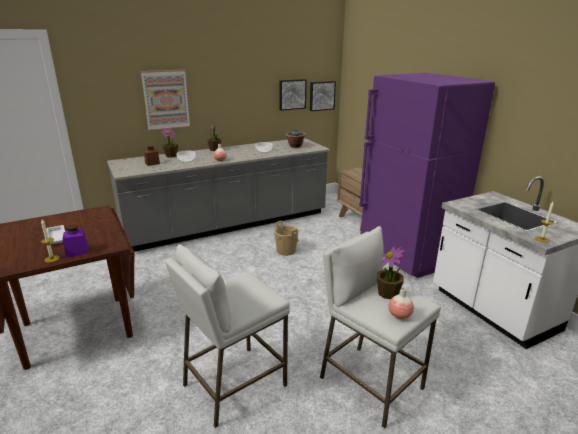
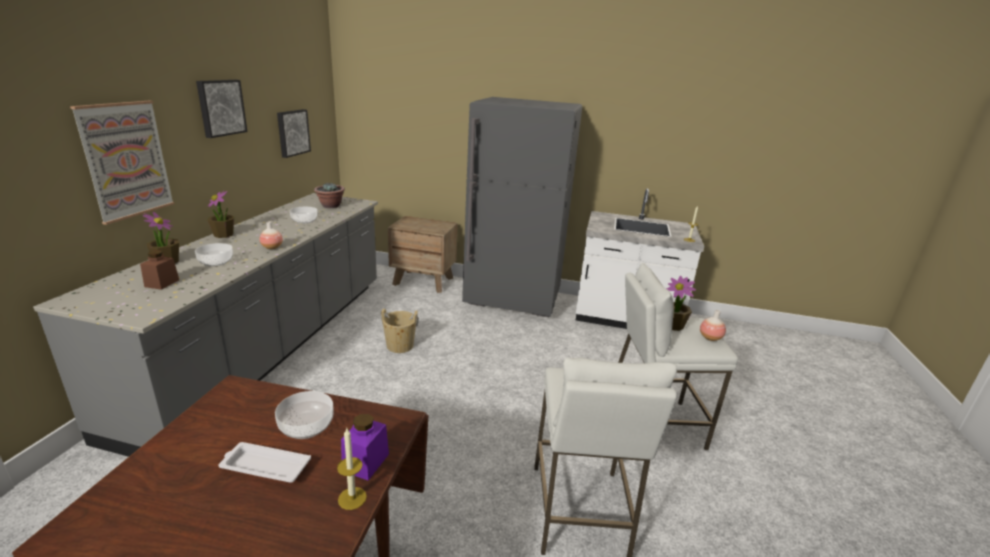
camera: 50 degrees left, 0 degrees up
picture [310,81,336,111] -> picture moved to [196,80,248,138]
purple fridge [359,73,495,278] -> grey fridge [462,97,582,317]
none -> bowl [275,391,334,439]

